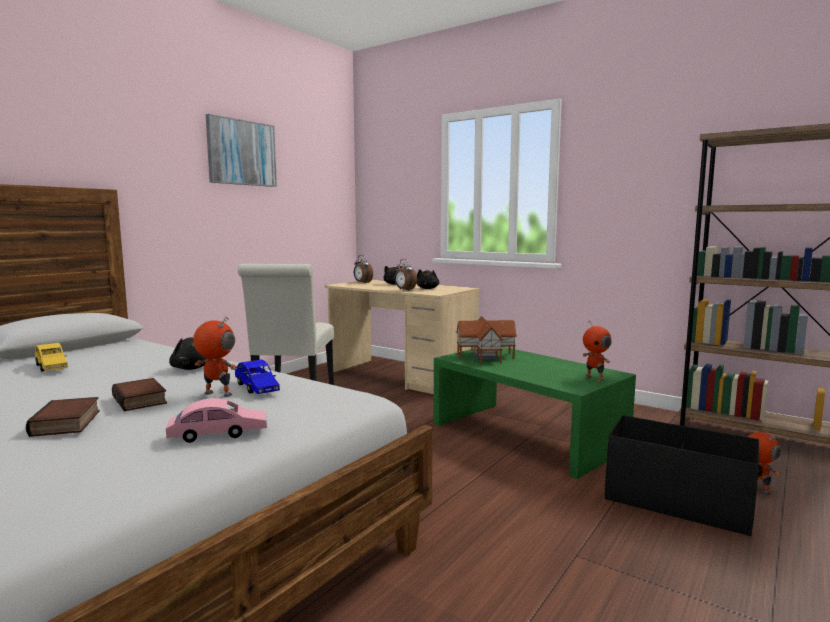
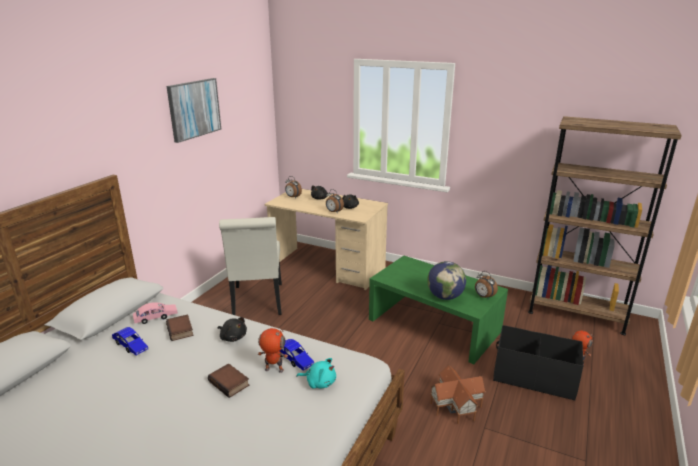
camera: 10 degrees left, 15 degrees up
book [26,397,100,437] -> book moved to [166,314,194,341]
yellow toy car [35,343,68,372] -> blue toy car [112,327,148,355]
pink toy car [166,398,267,443] -> pink toy car moved to [133,302,178,324]
toy house [456,316,517,364] -> toy house moved to [430,364,486,424]
toy robot [583,321,612,382] -> alarm clock [475,271,498,300]
none -> turquoise plush toy [296,358,336,389]
none -> globe [427,261,466,300]

